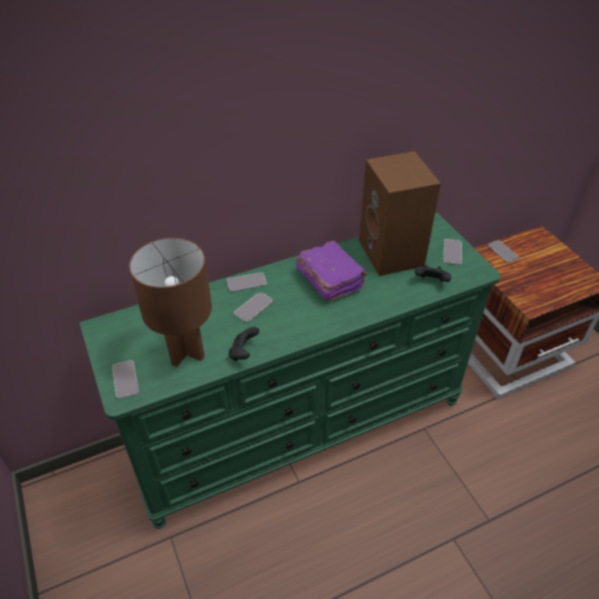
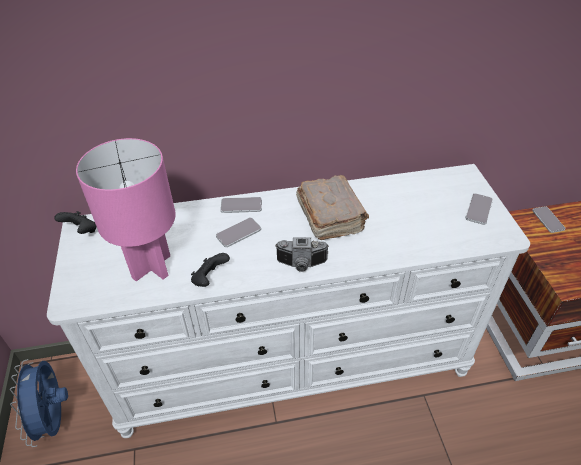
camera: 15 degrees right, 0 degrees up
green dresser [79,213,500,529] -> white dresser [47,164,530,438]
phone [112,360,139,399] -> none
brown table lamp [129,238,212,367] -> pink table lamp [76,138,176,281]
purple book [296,241,368,301] -> brown book [296,175,369,240]
brown speaker [359,151,441,276] -> none
black game controller [415,265,451,282] -> black game controller moved to [54,211,97,234]
none -> blue fan [10,359,68,447]
none -> camera [275,237,329,272]

